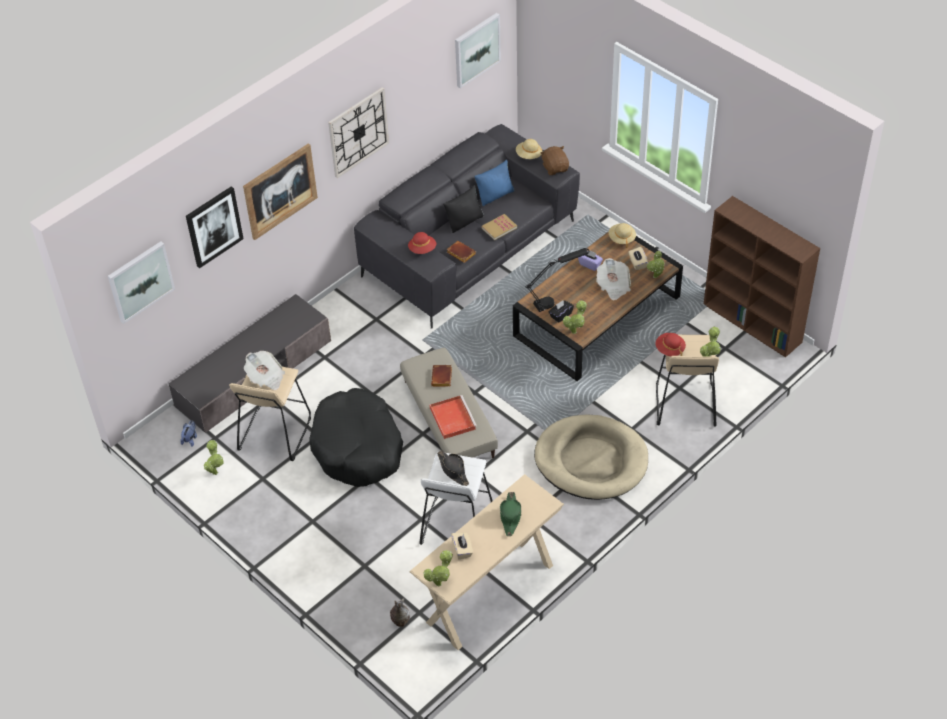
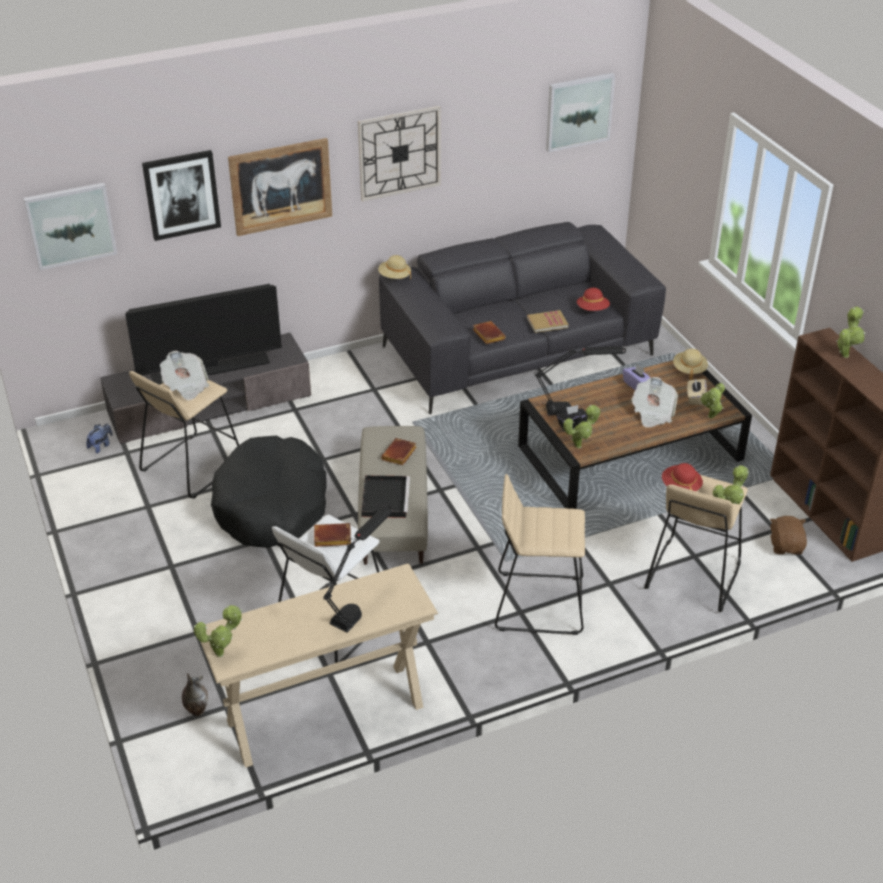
camera: 20 degrees right, 10 degrees down
potted plant [204,440,224,475] -> potted plant moved to [836,307,865,358]
red hat [408,232,436,254] -> red hat moved to [577,288,610,311]
red tray [430,395,477,439] -> black tray [361,475,410,518]
black hat [437,450,469,486] -> brown book [314,523,351,547]
black pillow [443,185,484,233] -> none
beige tissue box [451,532,473,560] -> none
blue pillow [474,160,515,206] -> none
green hat [500,492,522,536] -> black table lamp [323,506,393,632]
beige hat [516,139,542,159] -> beige hat moved to [378,255,411,279]
beige dog bed [534,414,648,500] -> beige stool [495,474,585,635]
brown plush toy [541,146,569,175] -> brown plush toy moved to [770,516,807,555]
none -> television [125,284,282,385]

